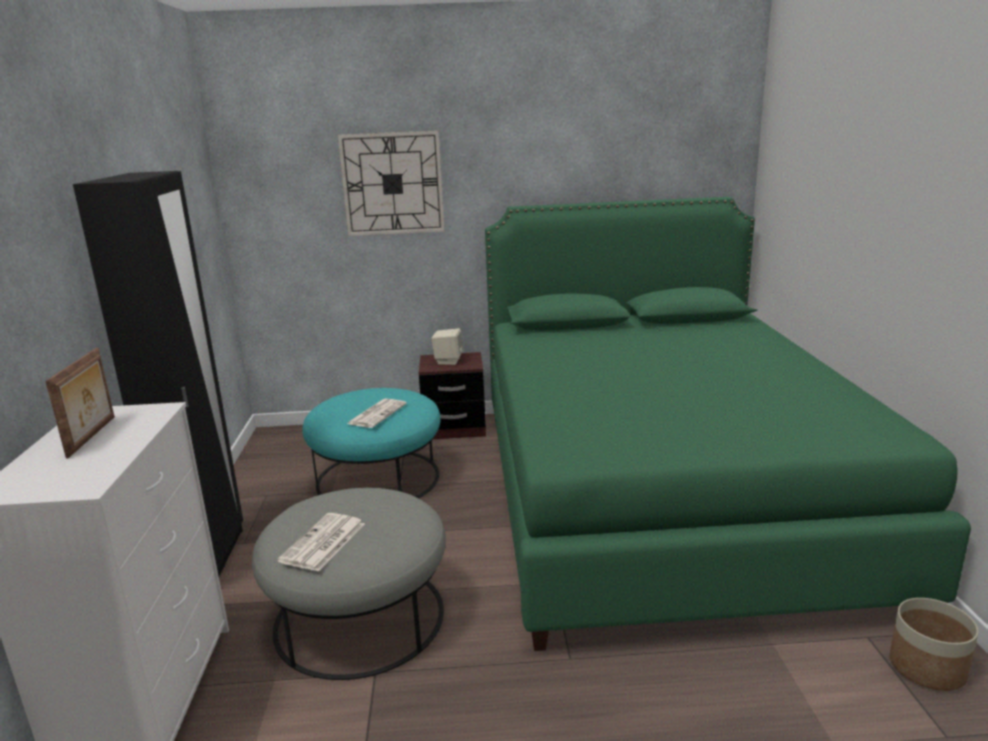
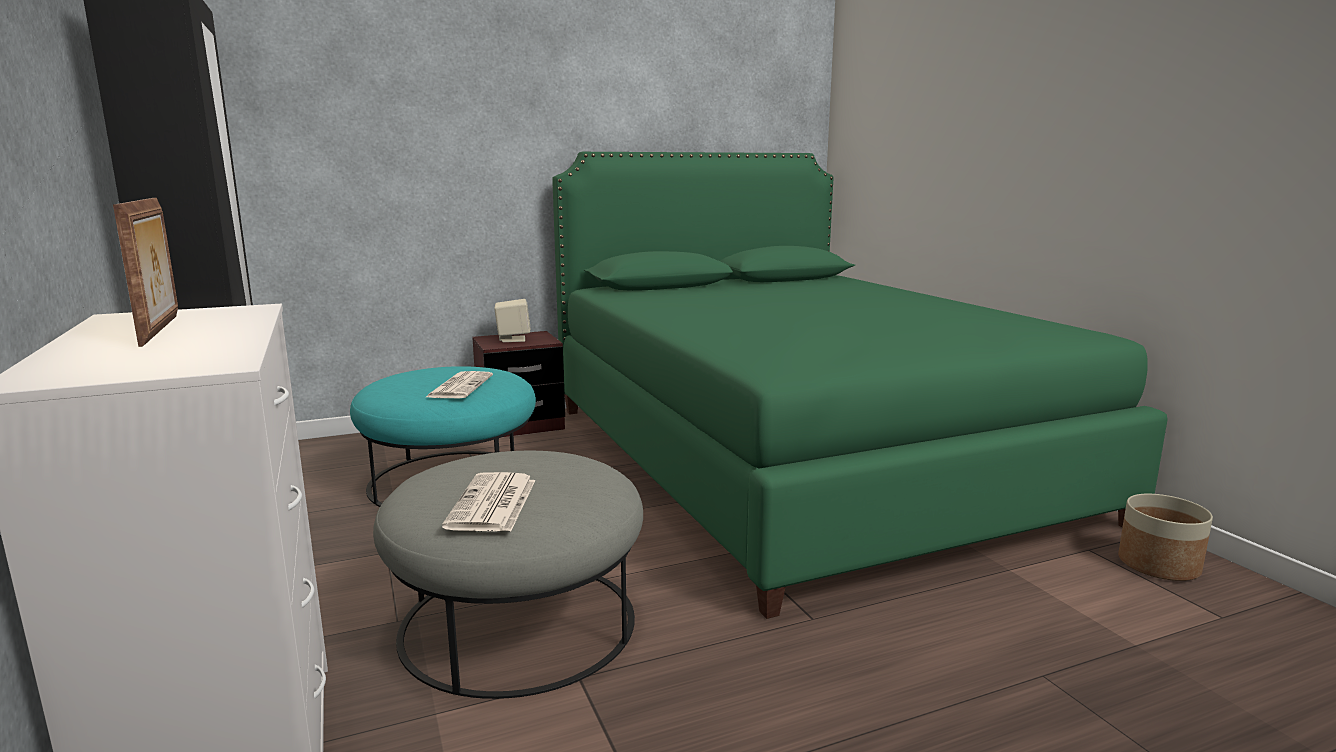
camera: 20 degrees left, 5 degrees down
wall clock [338,131,445,236] -> none

